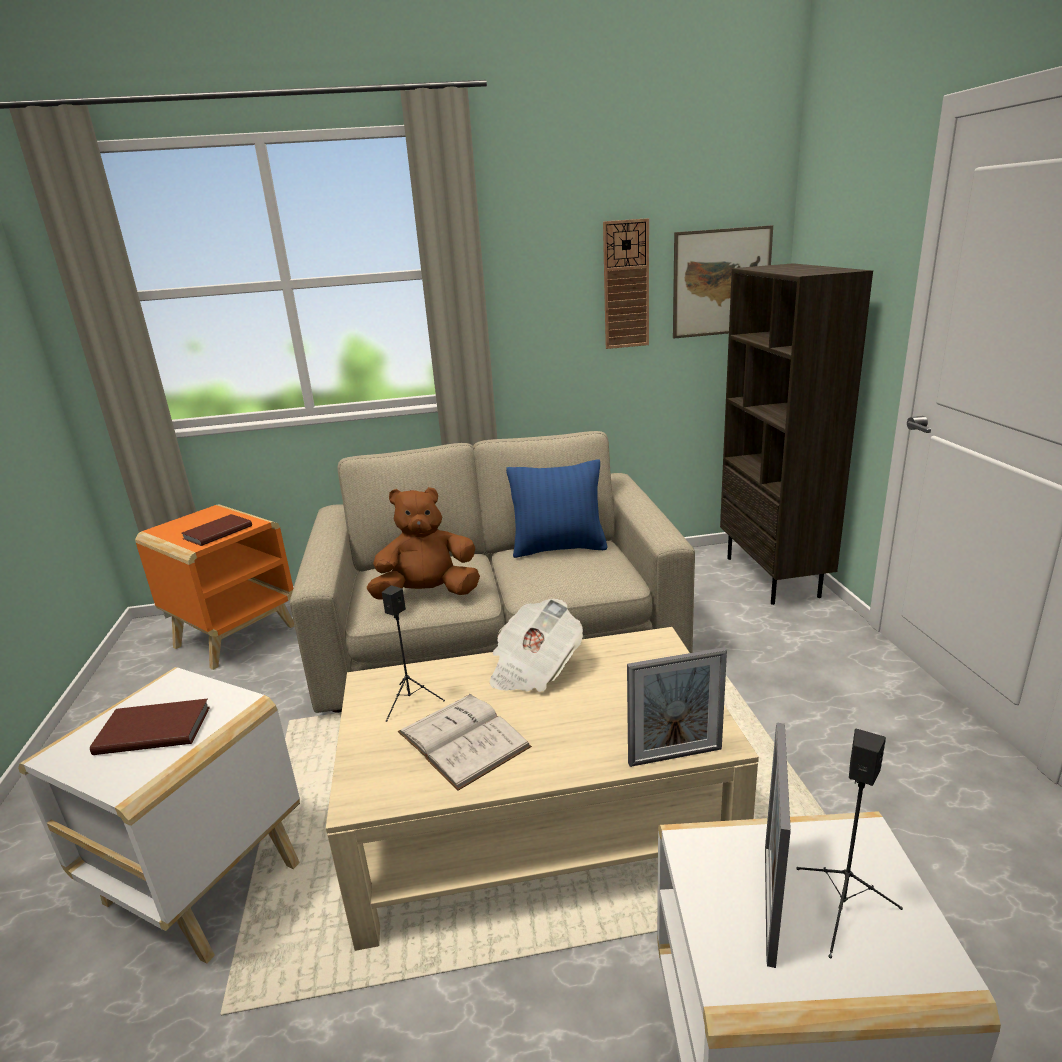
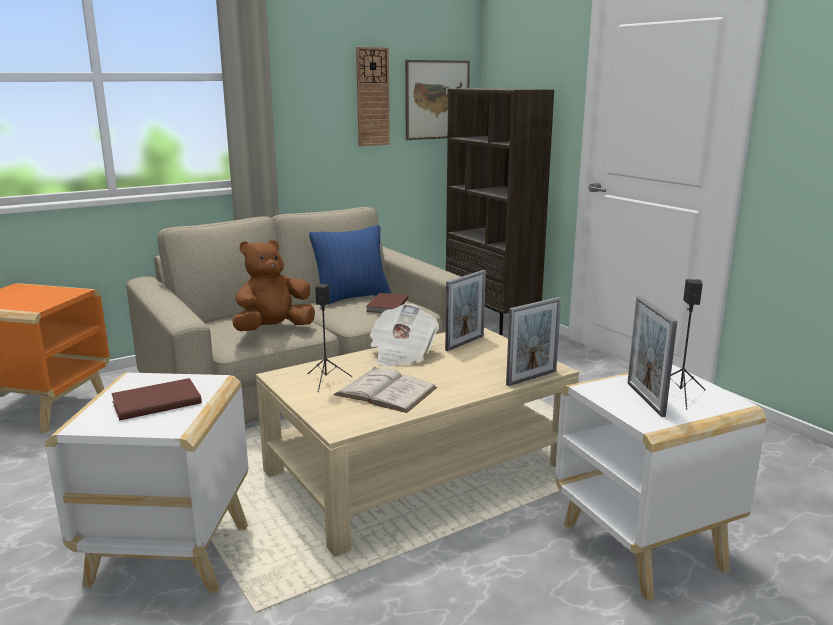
camera: 25 degrees left, 5 degrees down
brown book [182,514,252,546] -> brown book moved to [366,293,408,313]
none -> picture frame [445,270,486,351]

